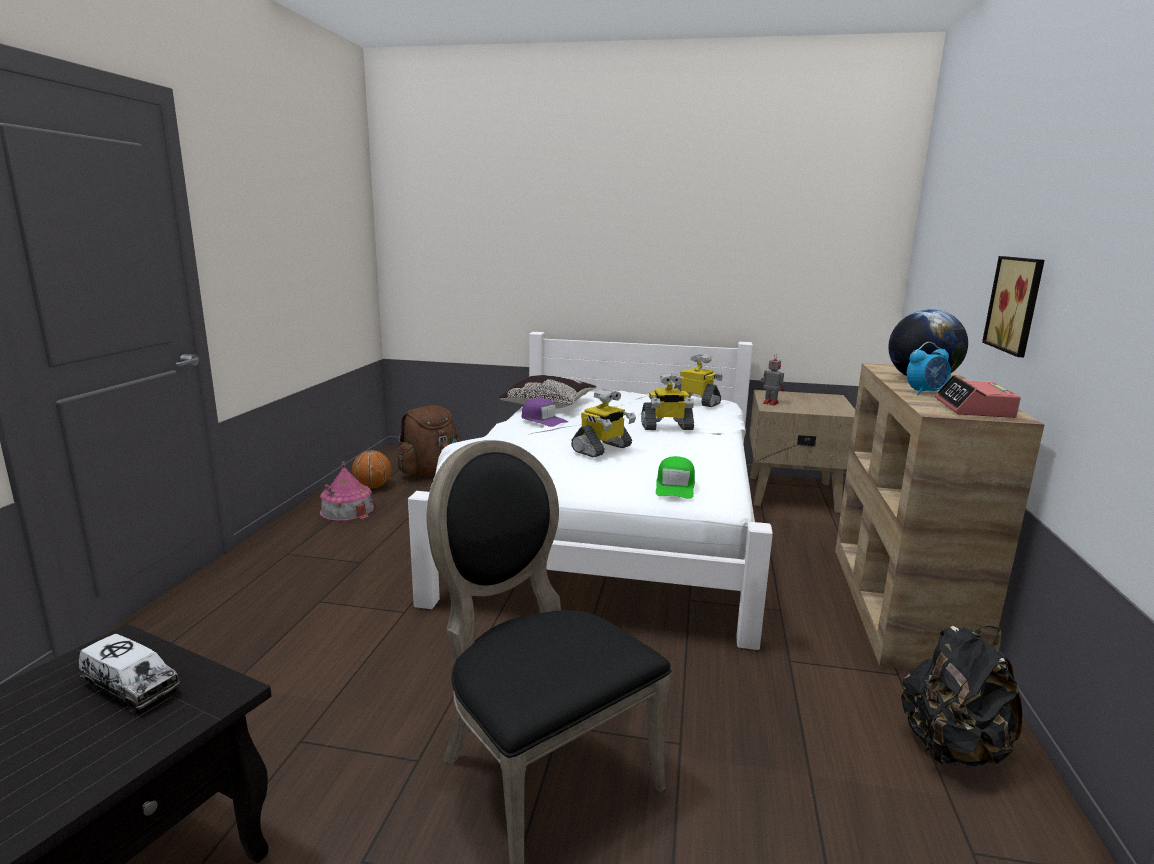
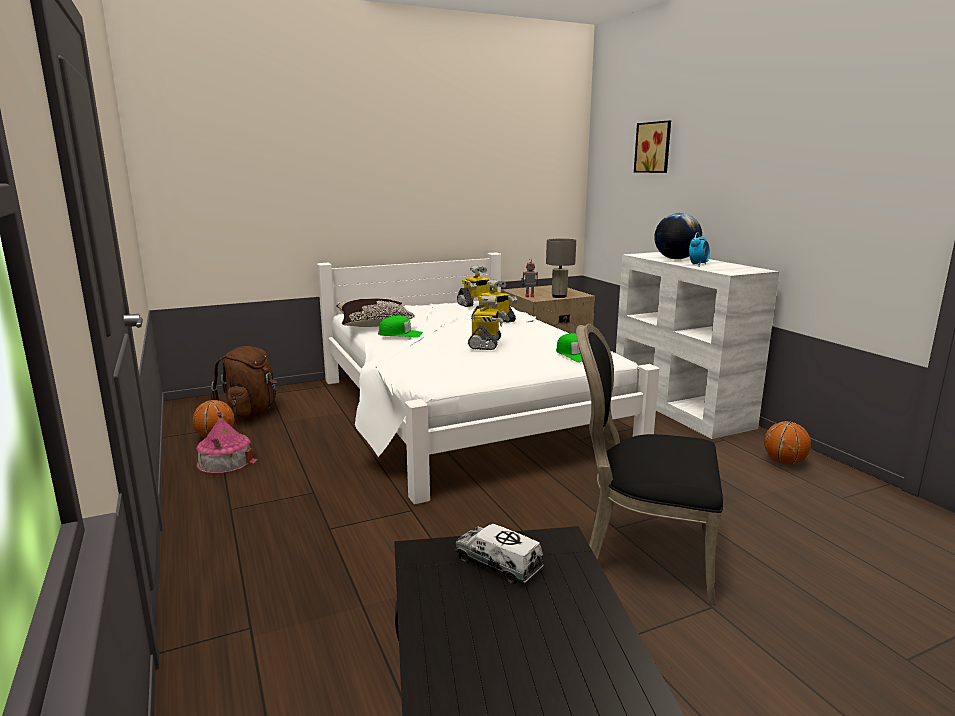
camera: 35 degrees left, 0 degrees up
toy truck [79,634,180,713] -> toy truck turned 135 degrees counterclockwise [456,524,544,584]
purple cap [521,398,568,427] -> green cap [378,316,423,338]
toy robot [674,353,723,407] -> toy robot turned 150 degrees clockwise [457,266,492,307]
brown bookcase [835,363,1045,670] -> white bookcase [616,252,780,439]
black backpack [901,626,1022,767] -> basketball [764,421,811,465]
alarm clock [935,375,1021,418] -> none
picture [982,256,1045,357] -> picture moved to [634,121,671,173]
none -> grey table lamp [546,238,576,298]

